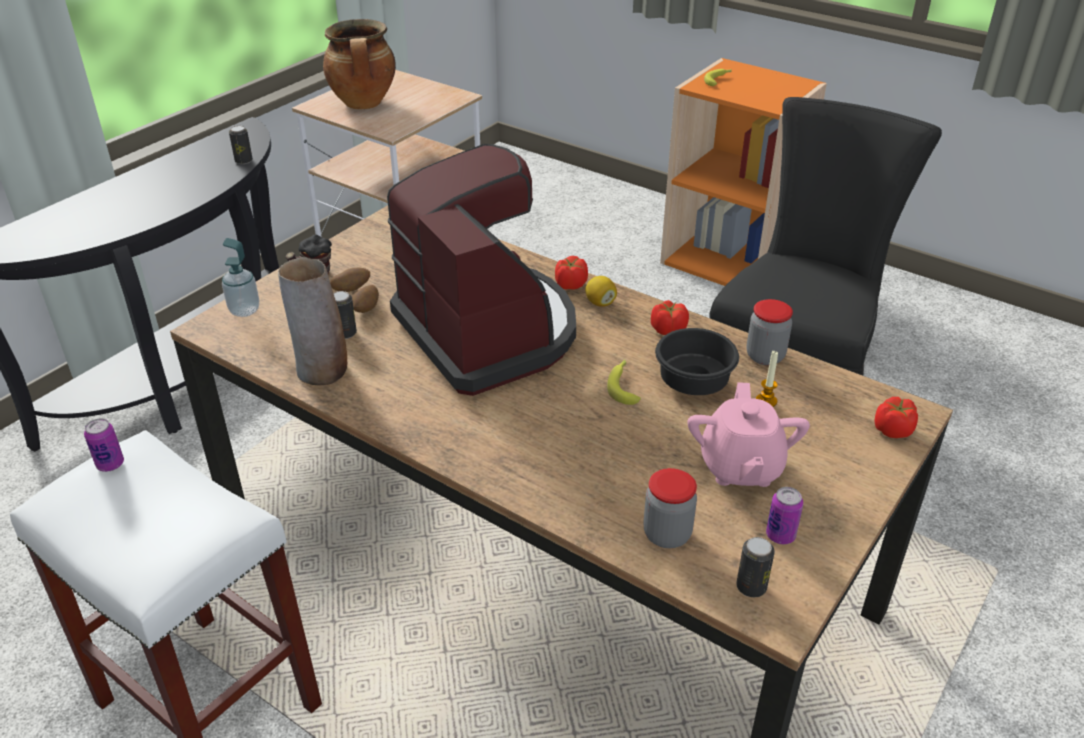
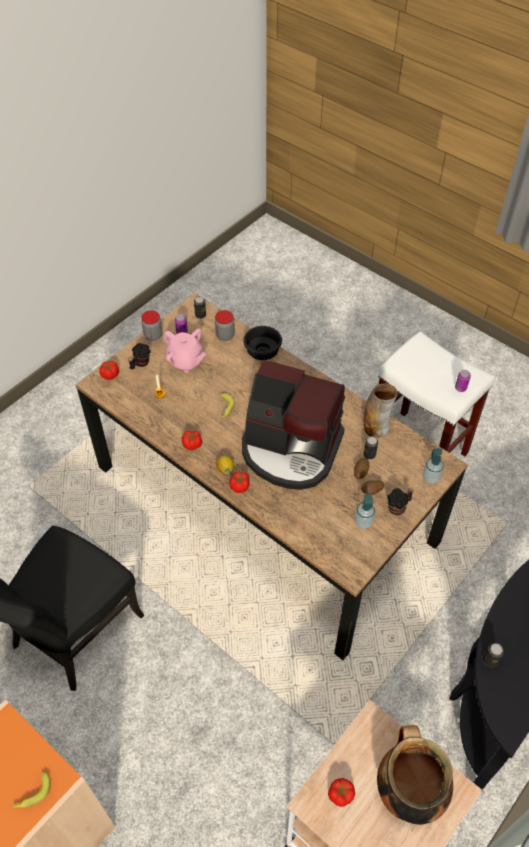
camera: 175 degrees left, 15 degrees up
coffee machine [387,144,576,396] -> coffee machine turned 45 degrees counterclockwise [242,360,345,490]
black bowl [655,328,739,395] -> black bowl moved to [243,326,282,360]
pink teapot [688,382,810,487] -> pink teapot turned 120 degrees clockwise [163,329,207,373]
jar [746,299,793,365] -> jar moved to [141,310,162,341]
none -> mug [128,343,151,370]
none -> tomato [328,778,355,807]
none -> soap dispenser [355,494,375,529]

